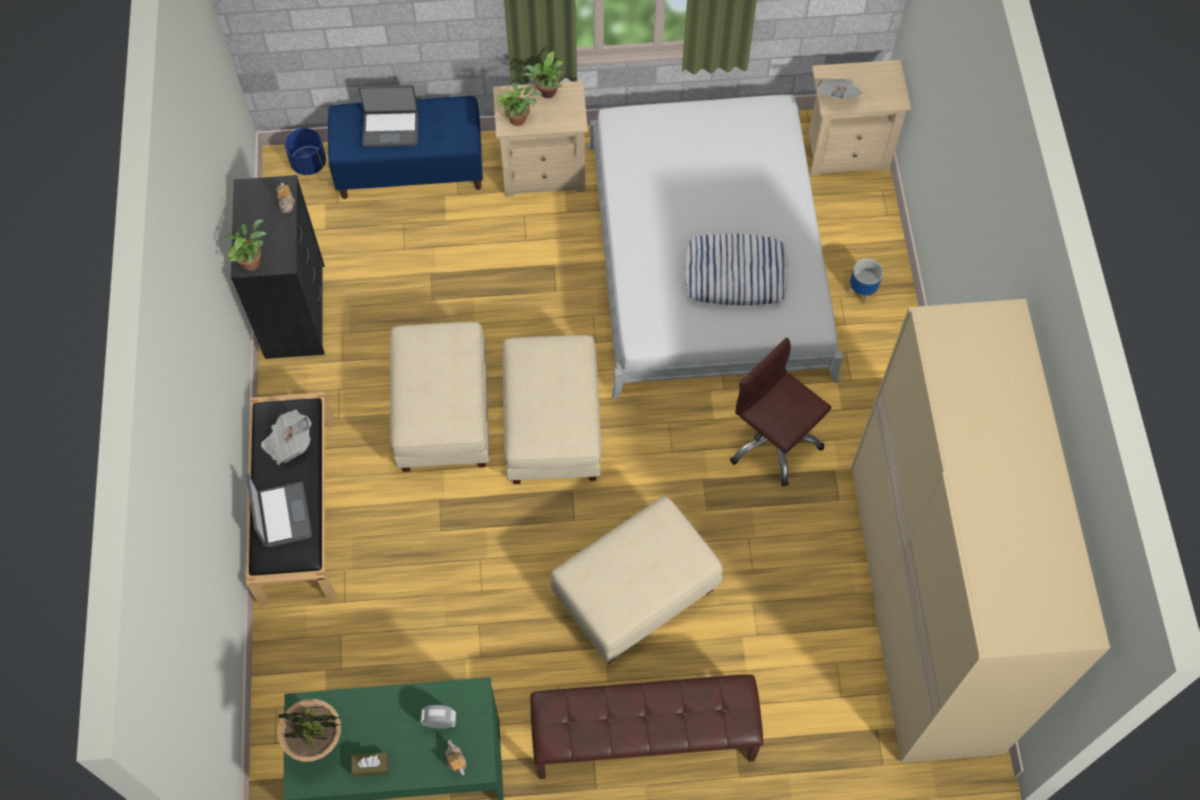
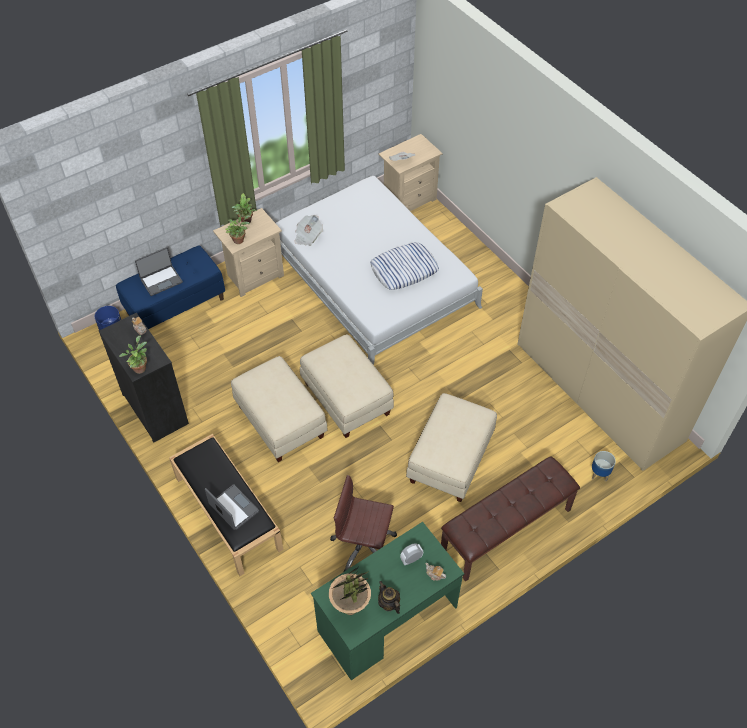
camera: 30 degrees left, 10 degrees down
newspaper [261,410,312,465] -> newspaper moved to [294,215,323,246]
brown tissue box [351,752,389,777] -> teapot [378,581,400,614]
brown office chair [730,337,832,486] -> brown office chair moved to [330,475,397,571]
planter [847,258,883,304] -> planter moved to [592,451,616,482]

